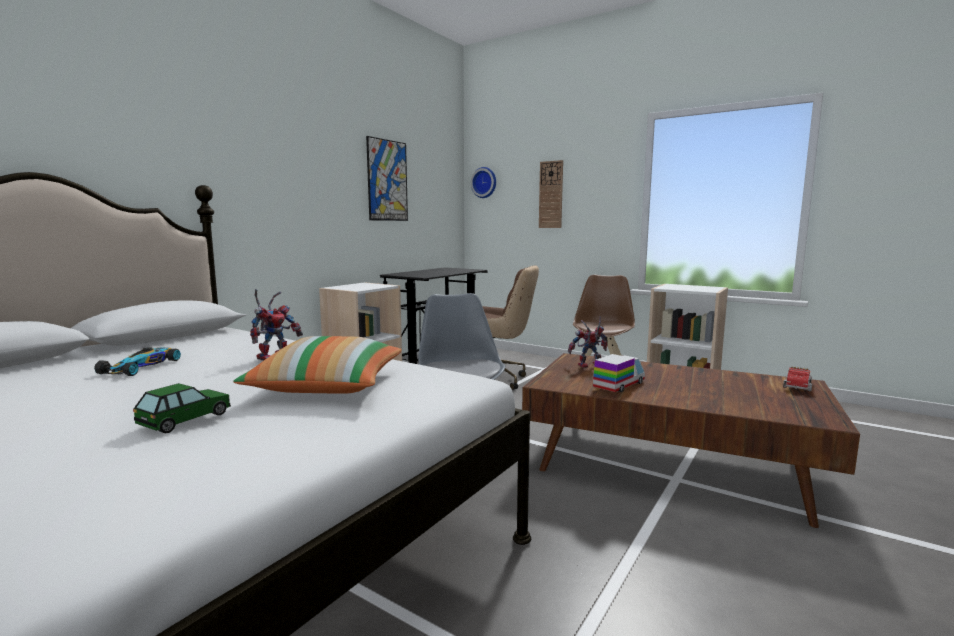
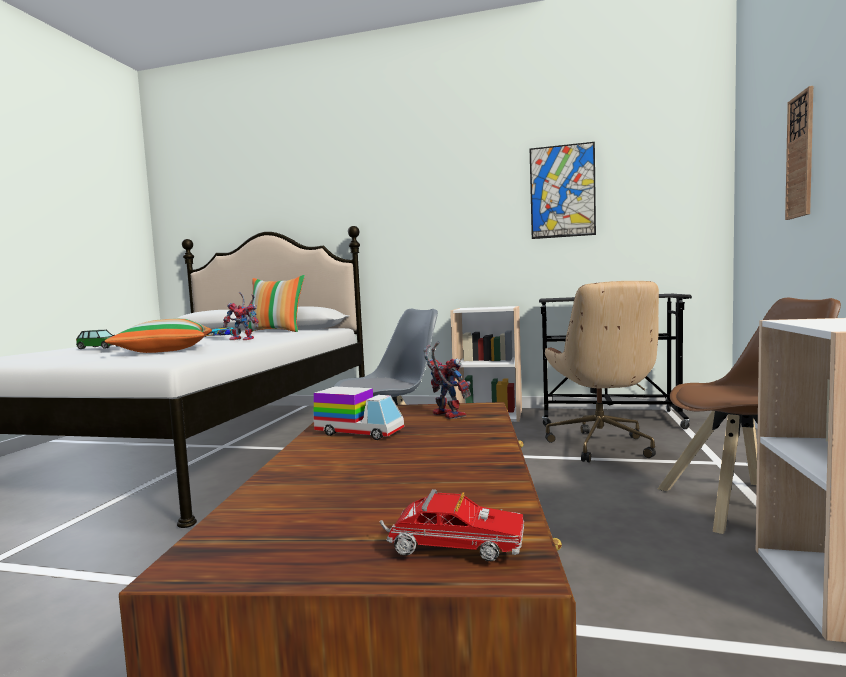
camera: 70 degrees right, 5 degrees down
wall clock [471,167,496,198] -> none
none -> pillow [245,275,305,333]

